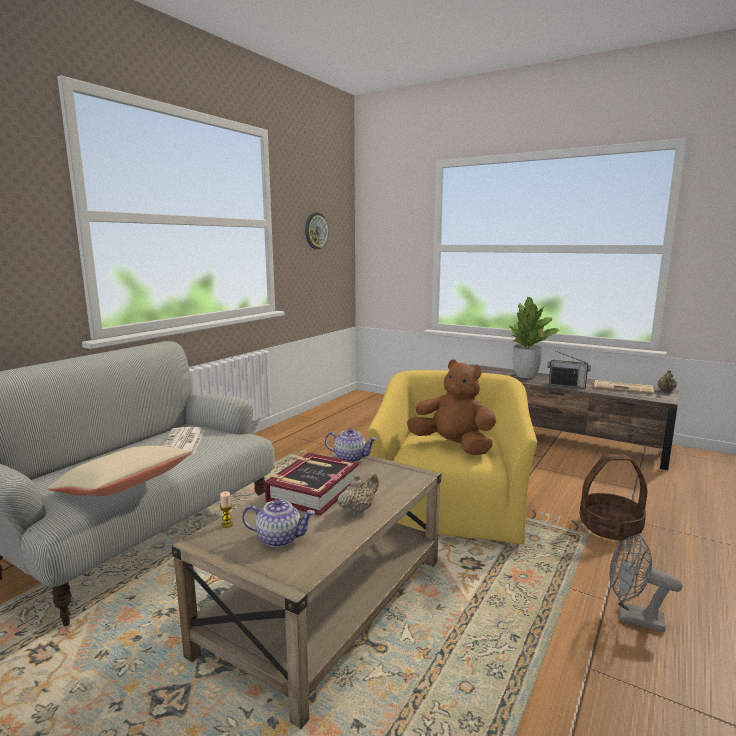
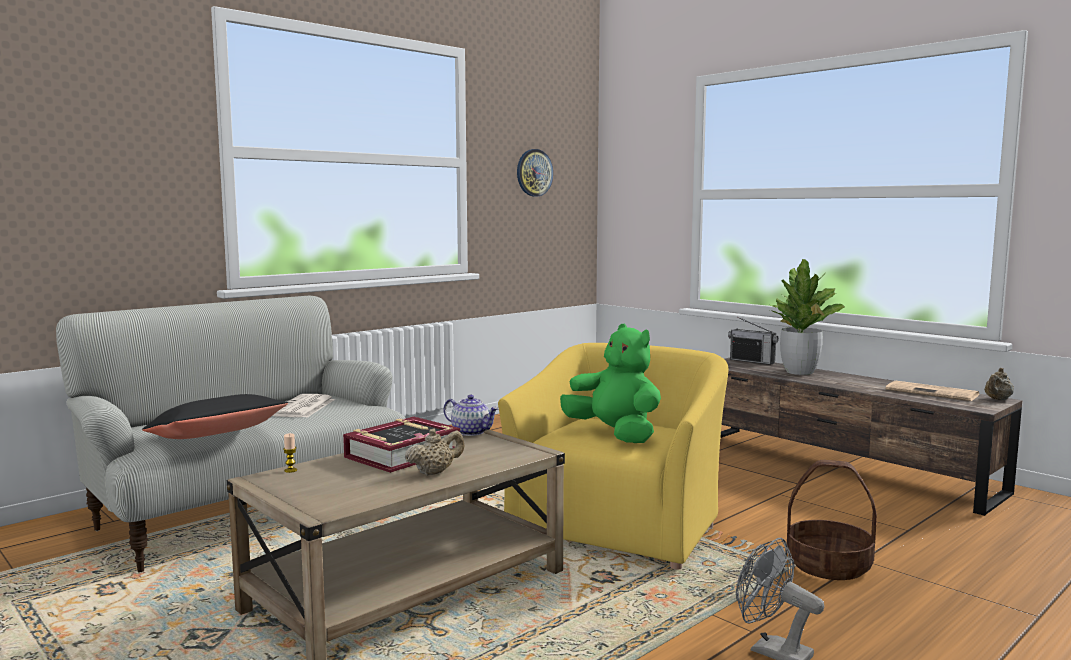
camera: 15 degrees right, 5 degrees down
beige pillow [47,446,193,496] -> black pillow [142,394,288,439]
teapot [242,499,315,547] -> none
brown plush toy [407,359,497,455] -> green plush toy [560,324,661,443]
radio [548,351,591,389] -> radio moved to [728,317,779,365]

